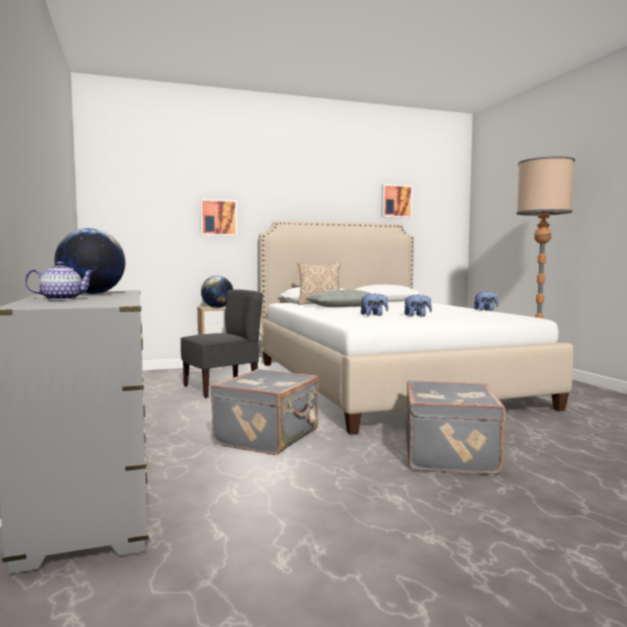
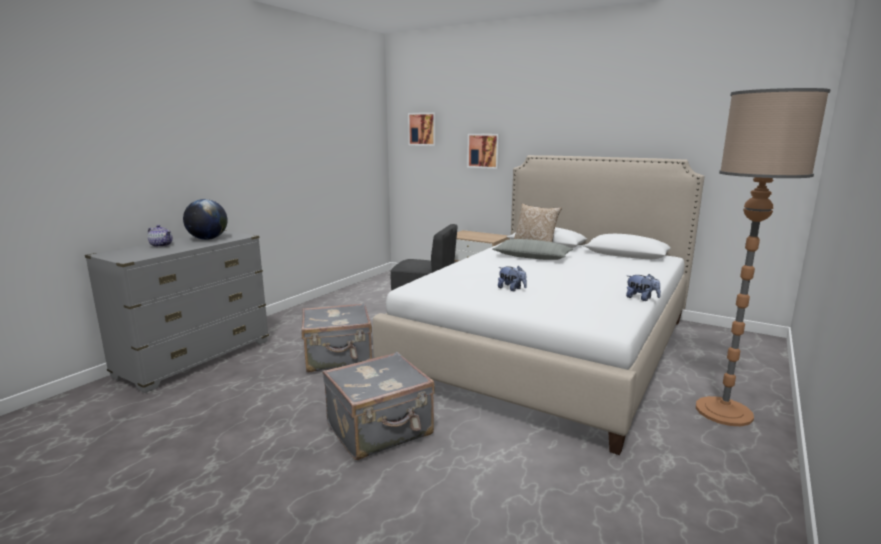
camera: 50 degrees right, 10 degrees up
globe [201,276,233,308] -> none
plush toy [361,293,388,316] -> none
picture [381,184,413,218] -> picture moved to [408,113,437,146]

